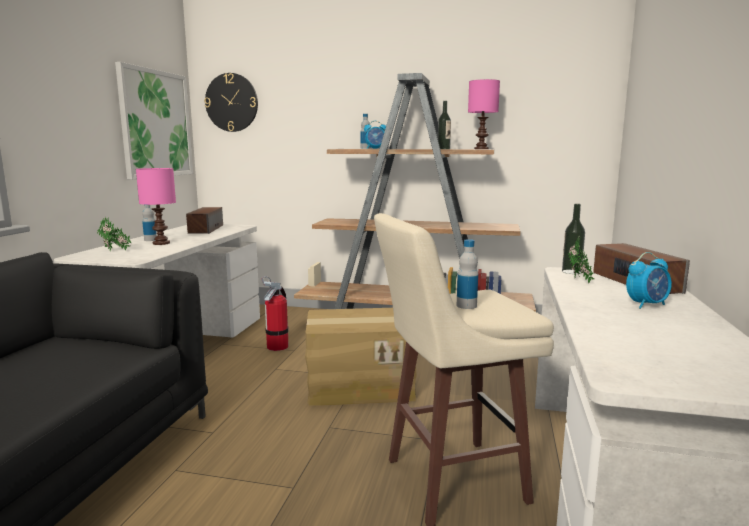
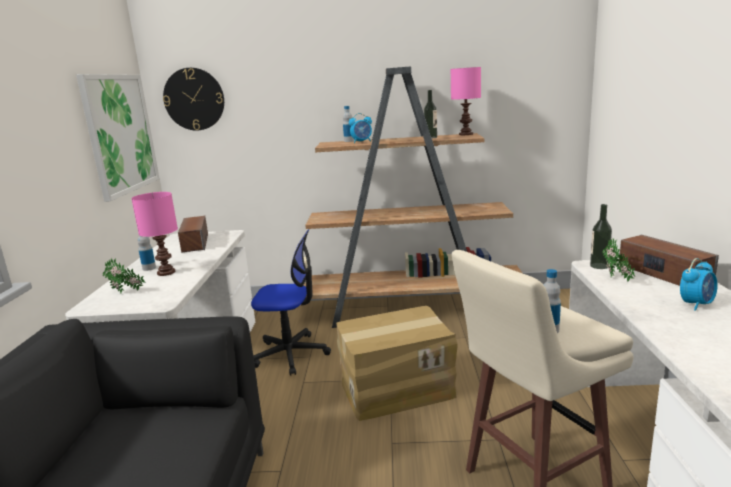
camera: 10 degrees left, 5 degrees up
fire extinguisher [262,276,289,351] -> office chair [251,229,331,376]

